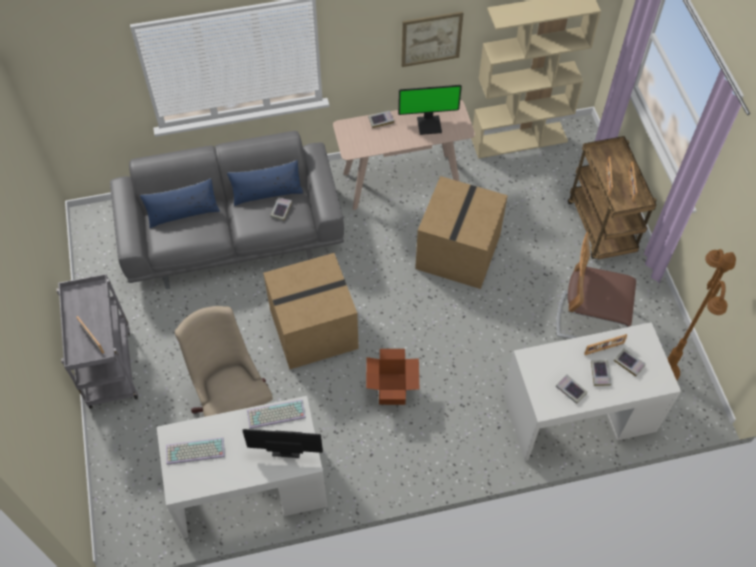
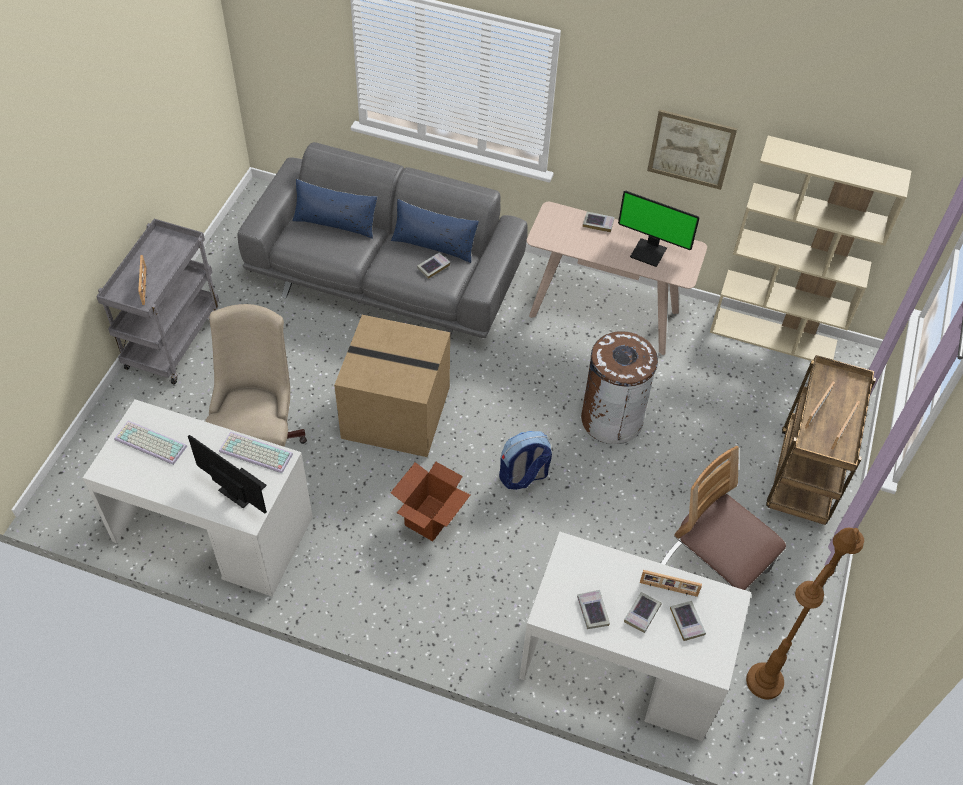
camera: 30 degrees right, 5 degrees down
cardboard box [415,176,508,289] -> brown trash can [581,331,660,444]
none -> backpack [499,431,552,490]

